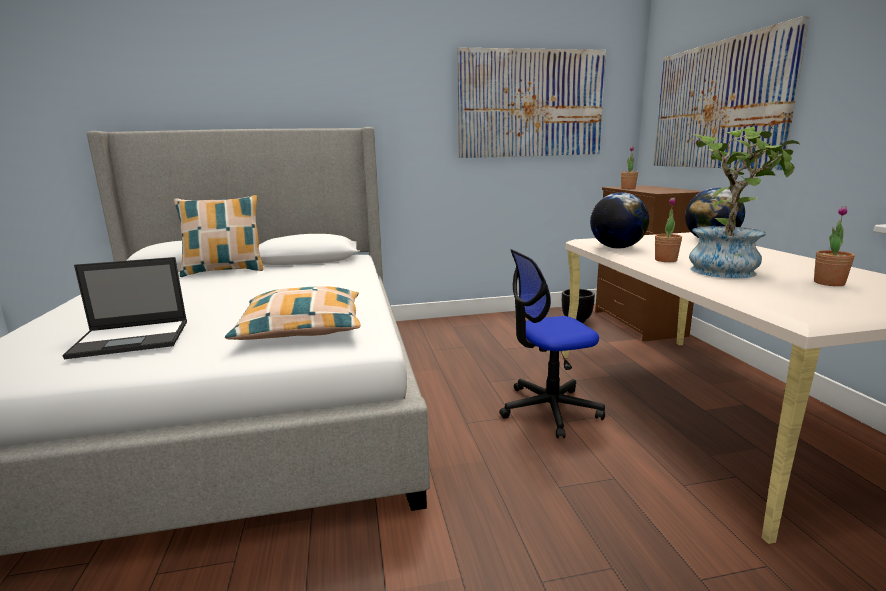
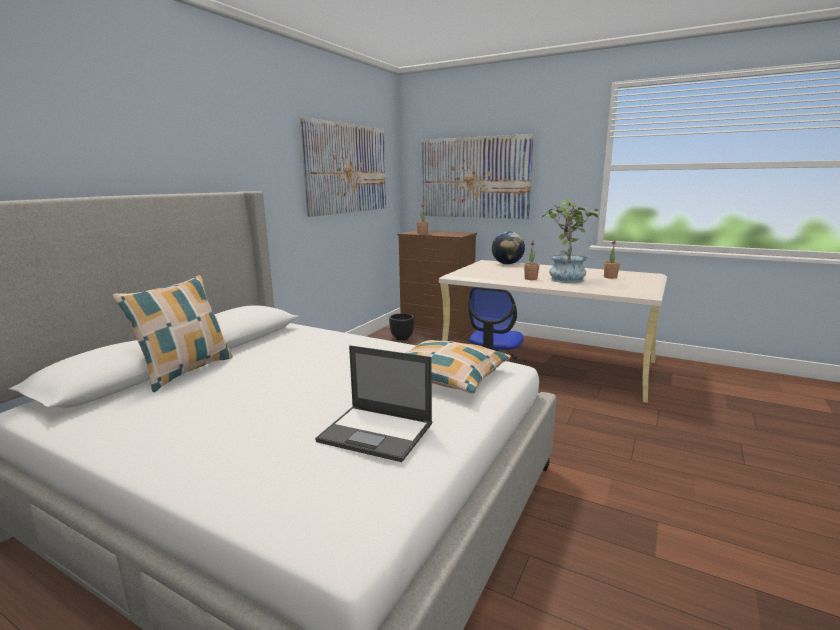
camera: 50 degrees left, 0 degrees up
laptop [62,257,187,359] -> laptop turned 90 degrees clockwise [315,345,432,462]
globe [590,192,649,249] -> none

